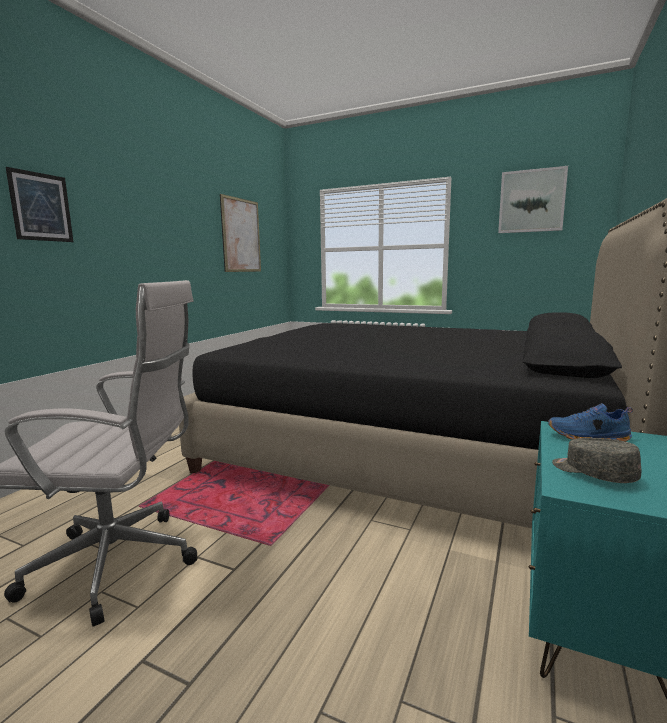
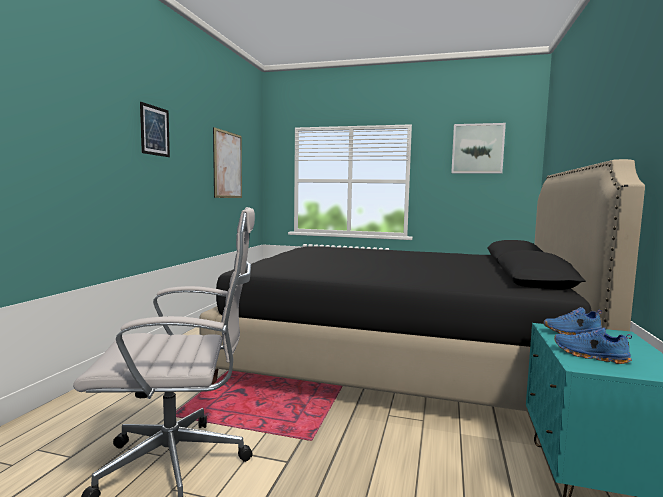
camera: 10 degrees left, 5 degrees down
picture [6,167,73,242] -> picture moved to [140,102,170,157]
grey cap [552,438,642,483] -> blue shoe [554,327,632,364]

